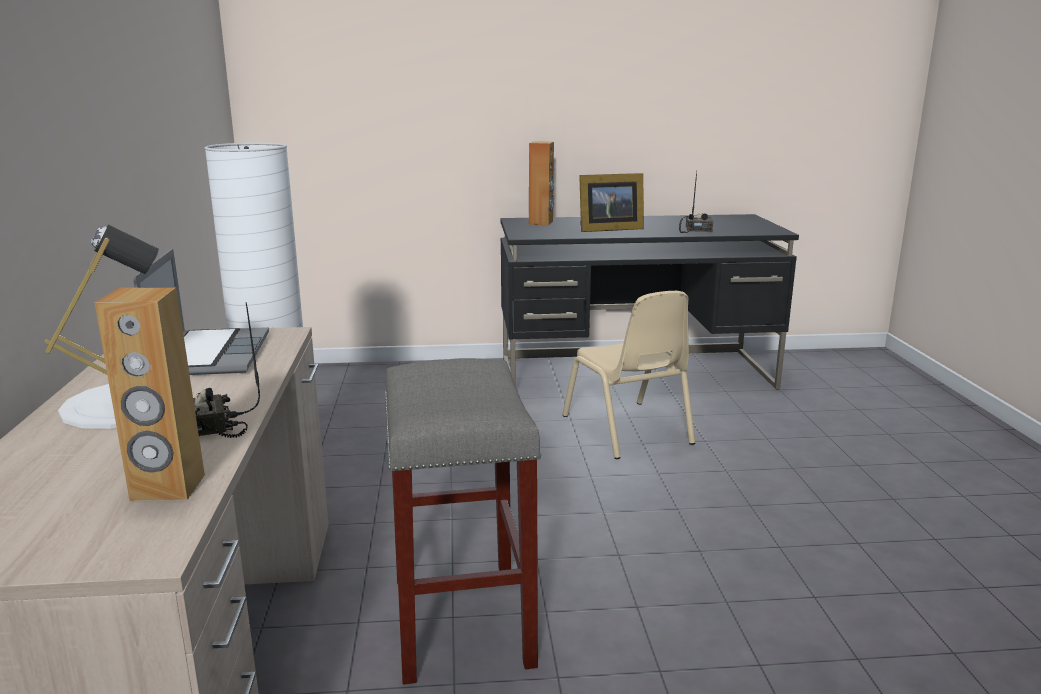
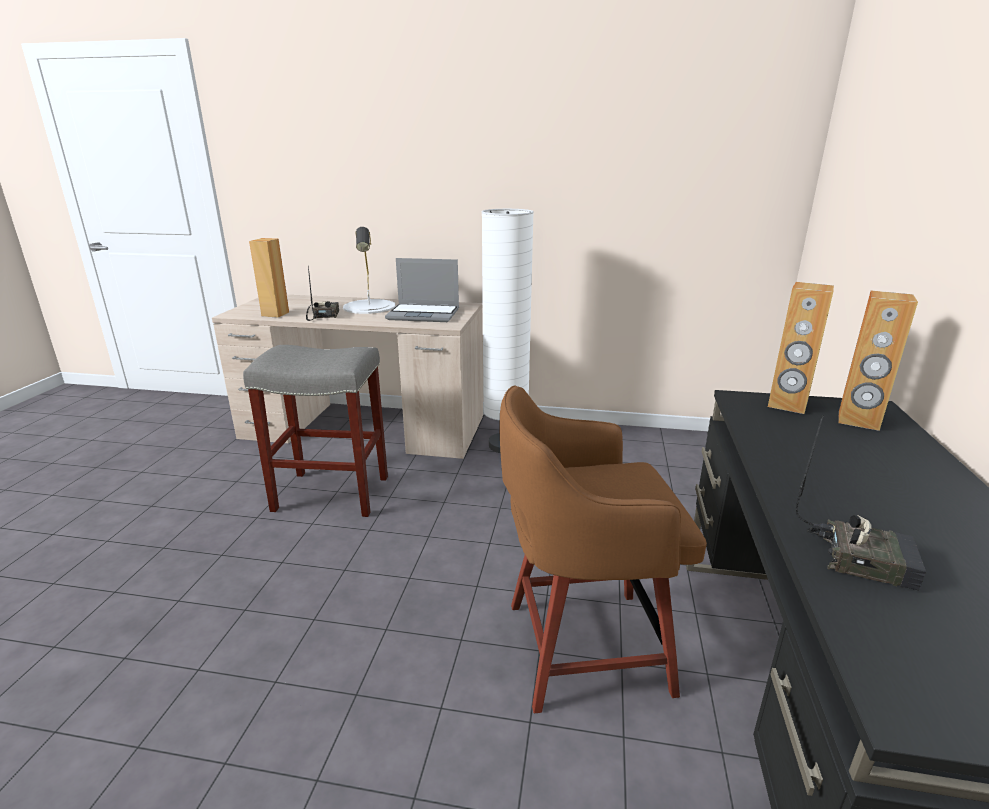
camera: 105 degrees right, 5 degrees up
beige chair [562,291,695,459] -> brown stool [500,385,707,713]
picture frame [579,173,644,232] -> none
none -> brown speaker [768,282,834,414]

